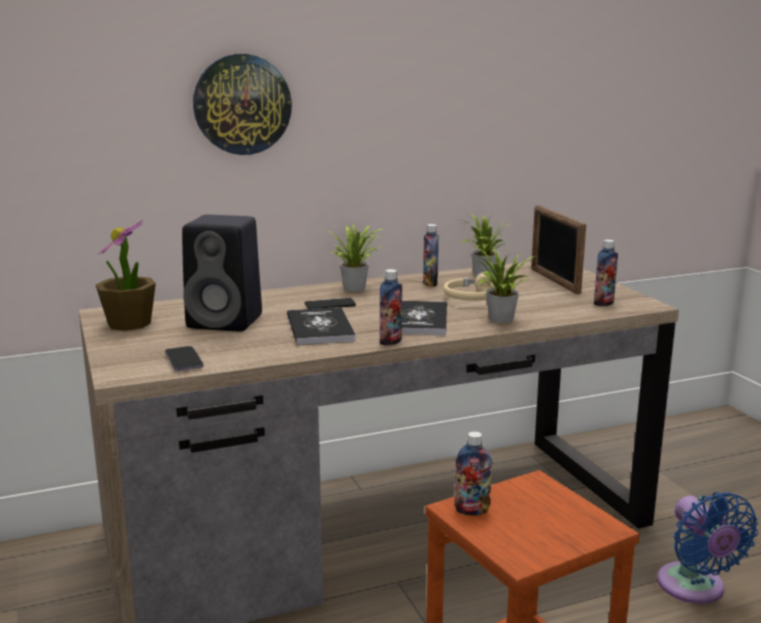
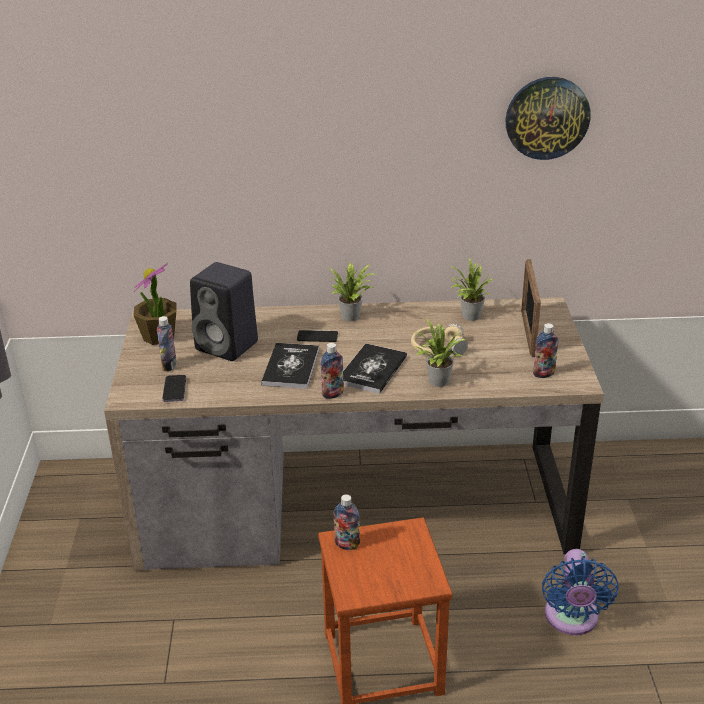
camera: 20 degrees right, 15 degrees up
wall clock [193,54,292,155] -> wall clock moved to [506,77,591,160]
bottle [423,224,439,287] -> bottle moved to [157,316,177,372]

